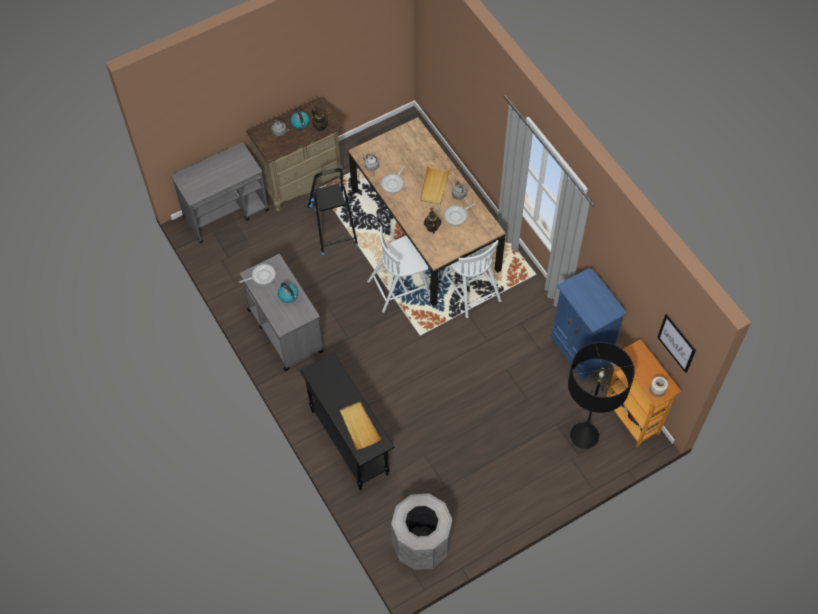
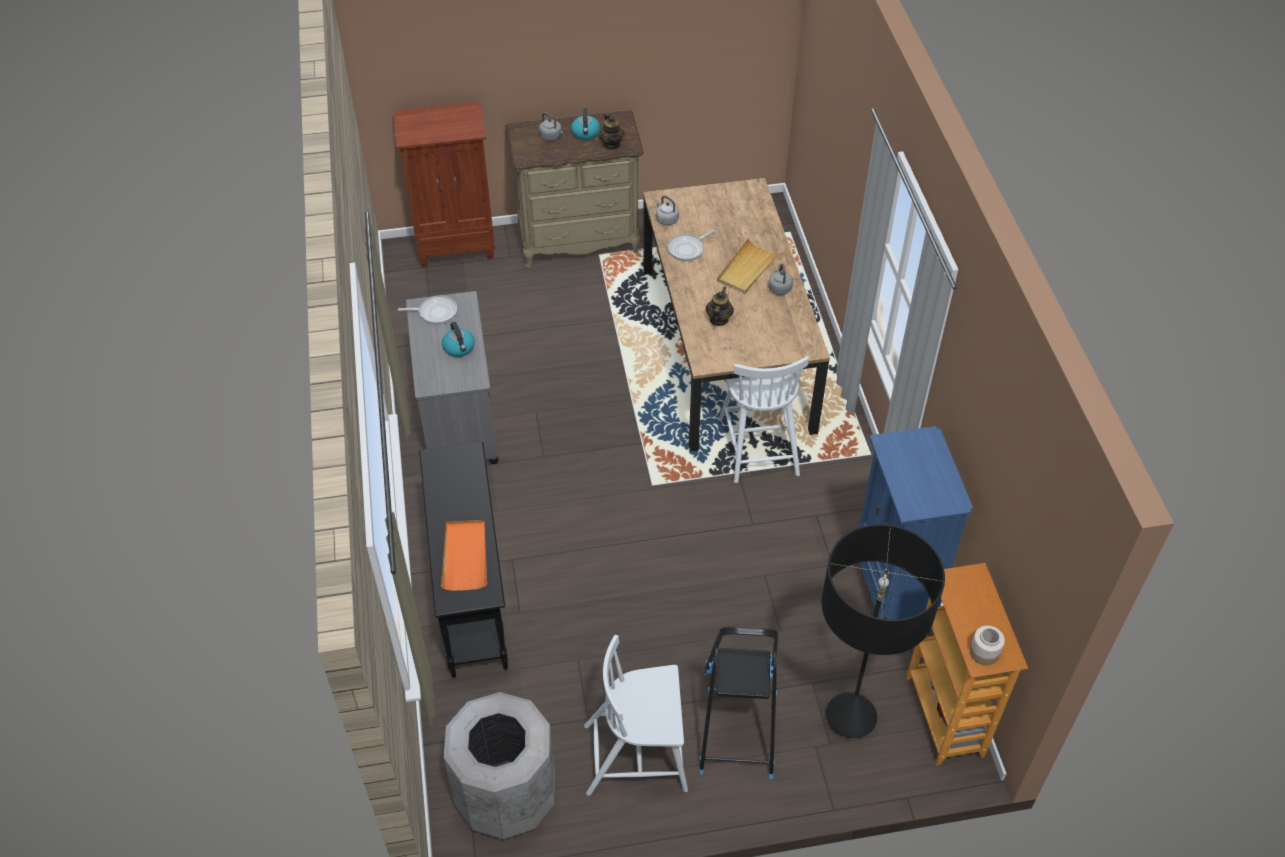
camera: 20 degrees right, 10 degrees down
grey cart [171,142,269,243] -> brown cabinet [393,102,495,267]
black step ladder [307,168,358,255] -> black step ladder moved to [699,627,778,779]
beige tray [340,402,381,450] -> orange tray [441,520,487,591]
white chair [367,226,430,313] -> white chair moved to [584,635,688,796]
frying pan [444,203,476,226] -> none
picture [657,314,696,373] -> none

